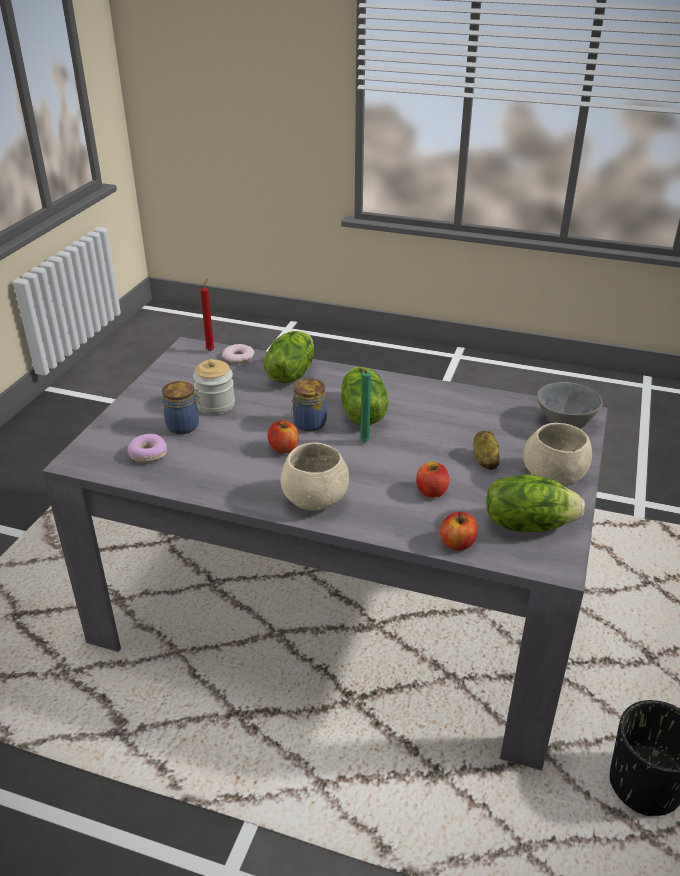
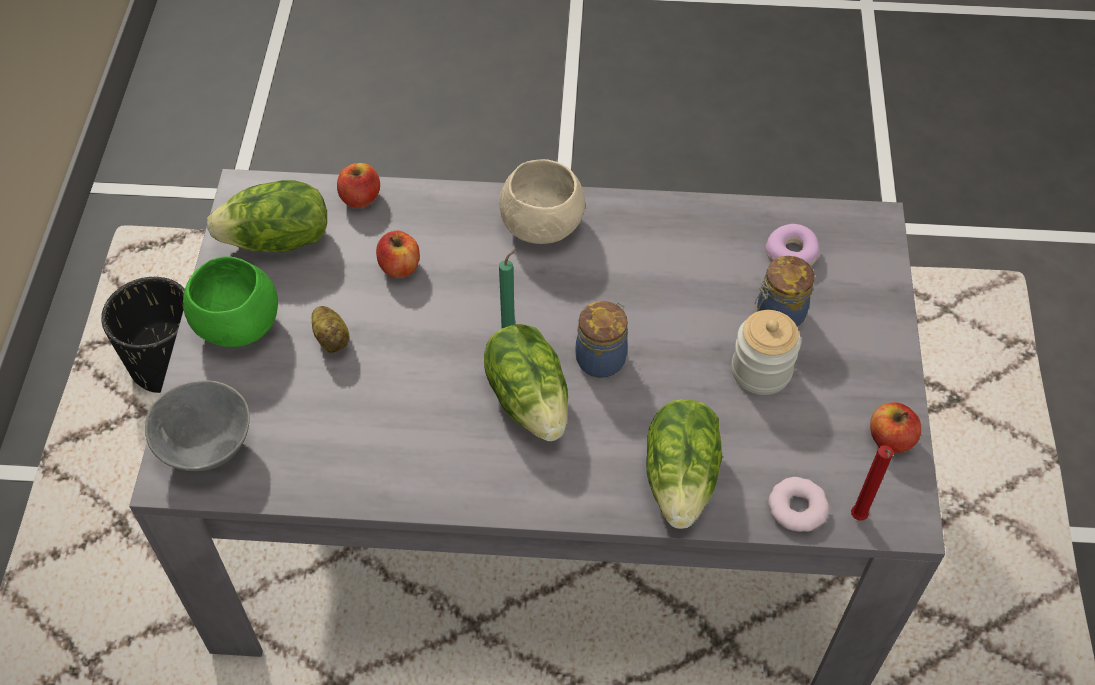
camera: 165 degrees right, 20 degrees up
apple [268,420,299,453] -> apple moved to [870,402,921,453]
beige bowl [523,423,592,486] -> green bowl [183,256,278,347]

